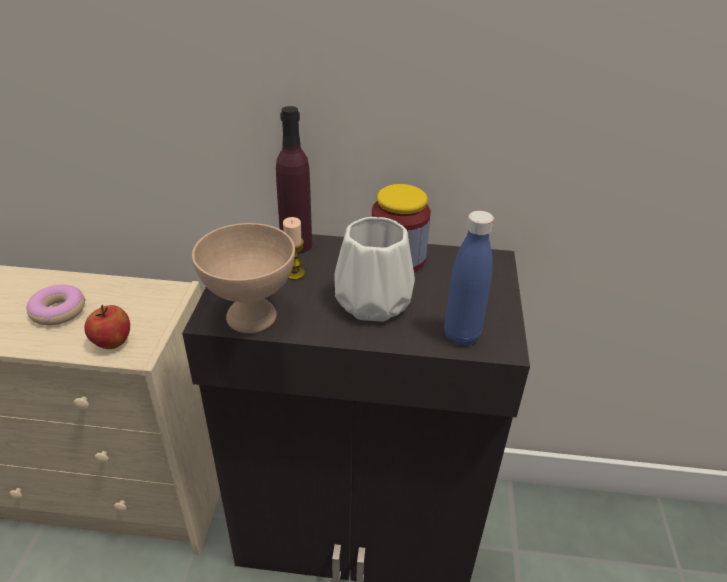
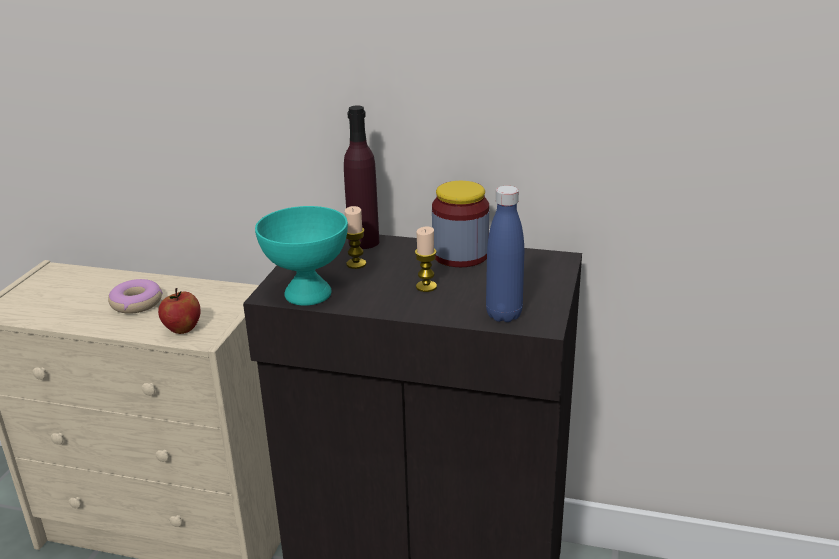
camera: 10 degrees right, 10 degrees down
beige bowl [192,223,295,333] -> turquoise bowl [255,206,348,306]
white vase [334,217,415,321] -> candle [415,226,437,292]

